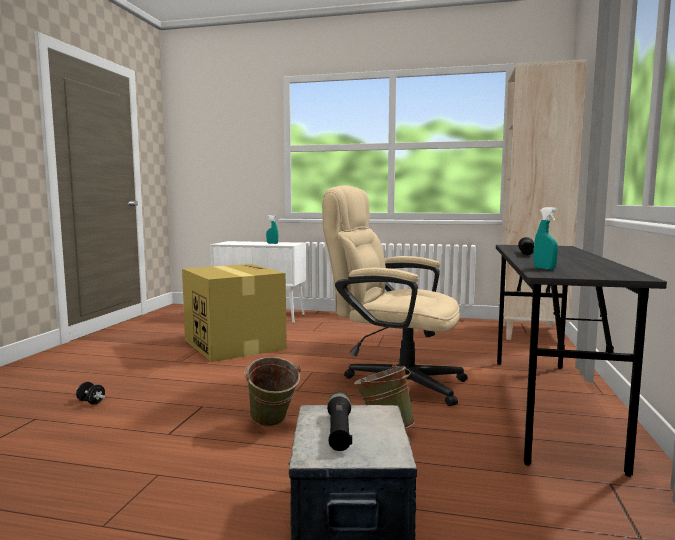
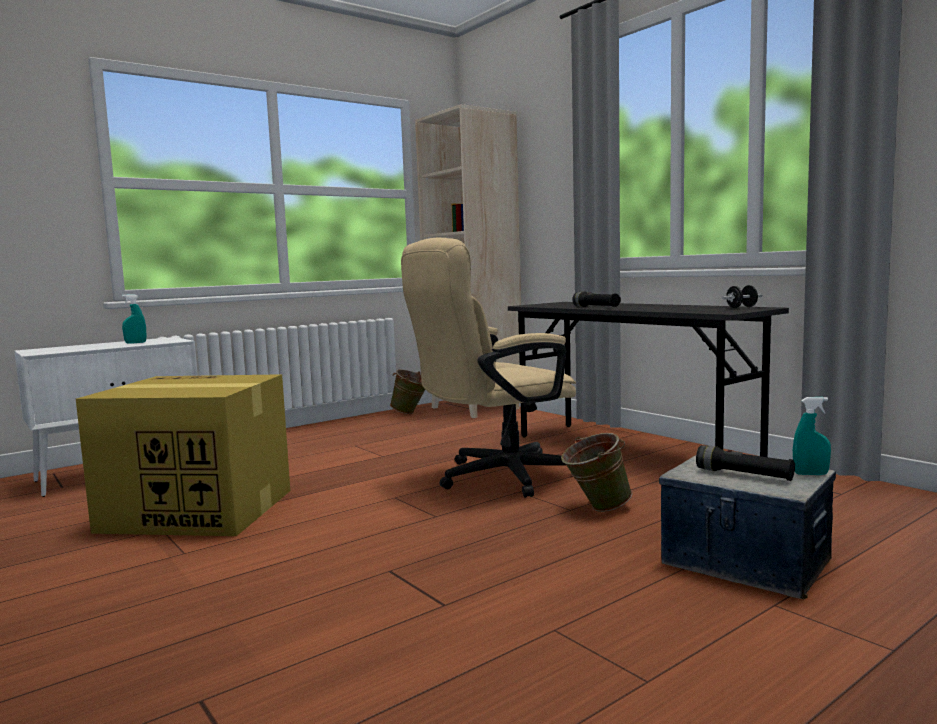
camera: 50 degrees left, 0 degrees up
black dumbbell [76,382,105,405] -> black dumbbell moved to [722,285,762,308]
green bucket [244,357,301,427] -> green bucket moved to [390,370,425,414]
turquoise spray bottle [534,207,558,270] -> turquoise spray bottle moved to [793,397,831,475]

